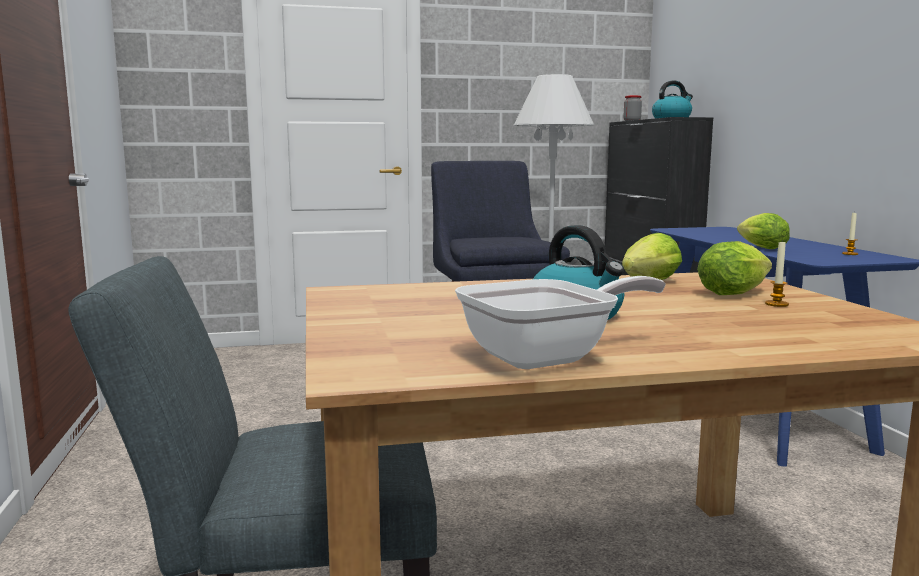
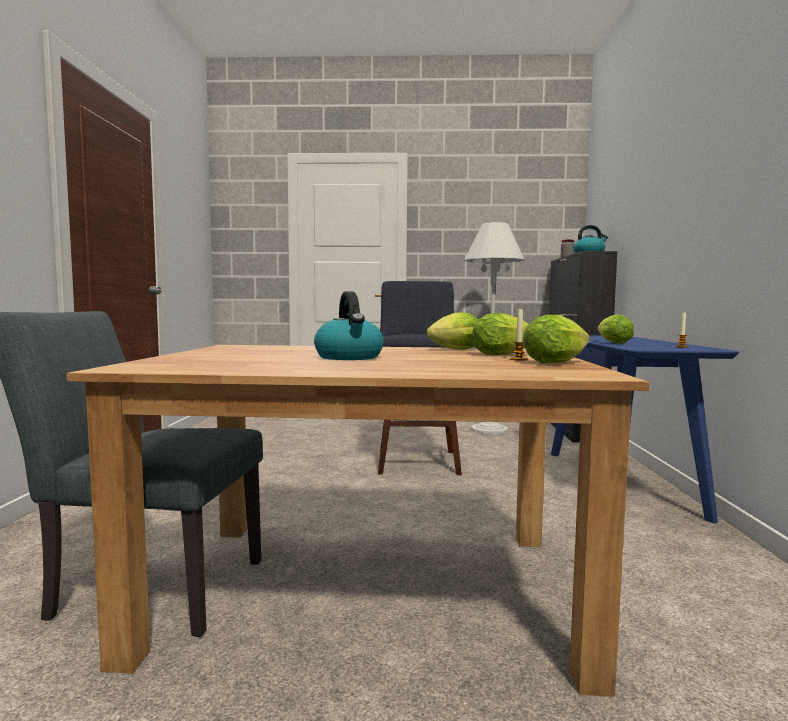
camera: 15 degrees right, 5 degrees down
frying pan [455,276,666,369] -> none
none -> lettuce [523,314,590,364]

